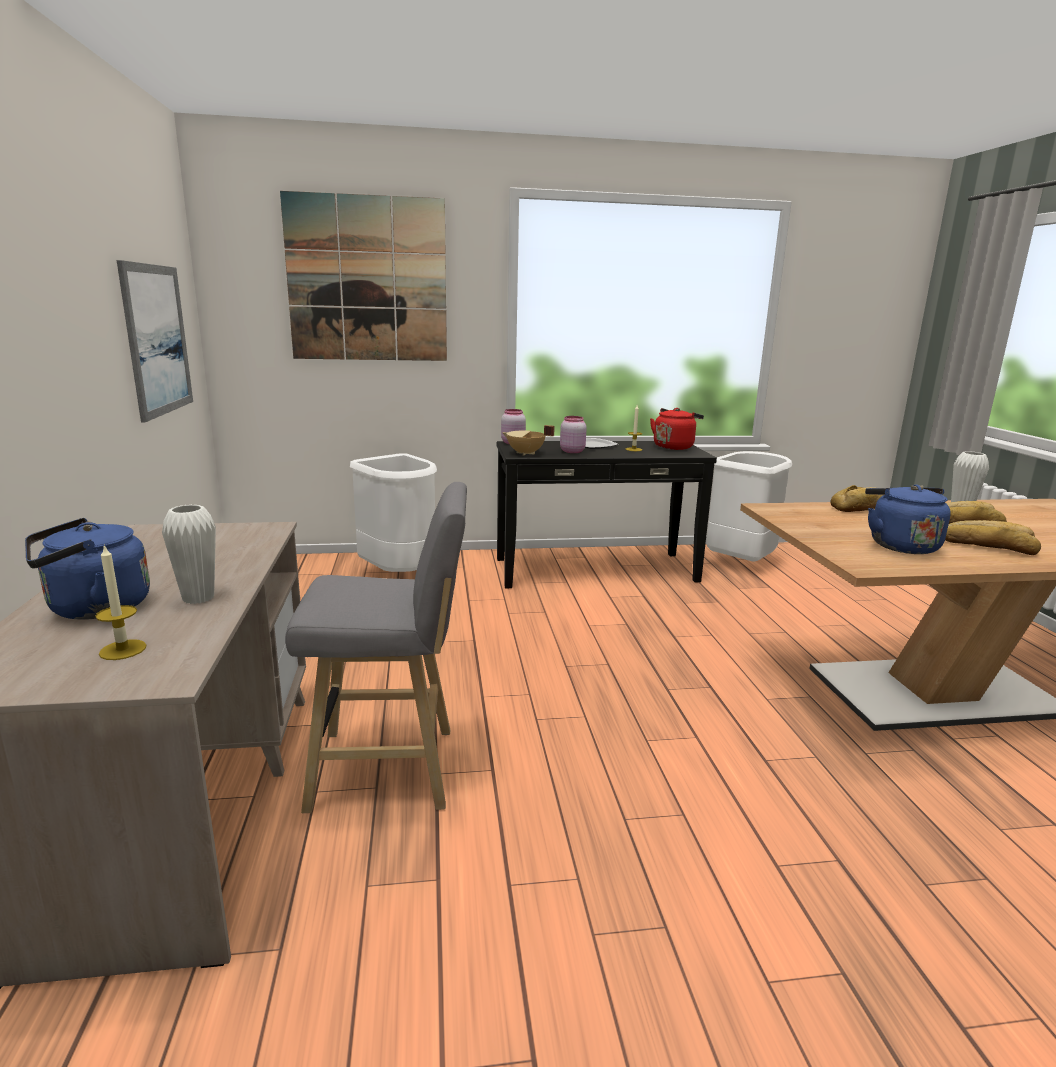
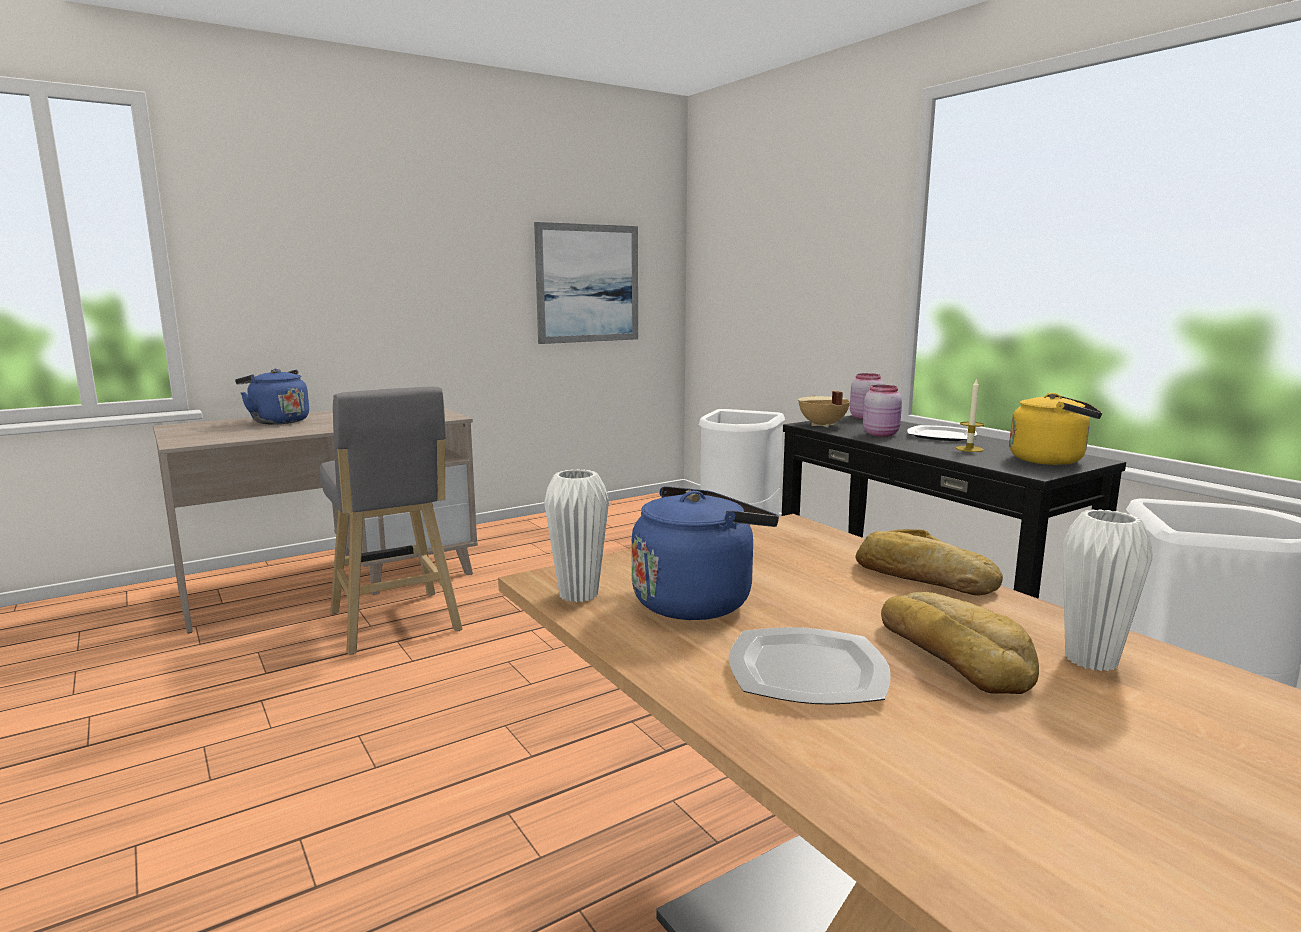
camera: 65 degrees right, 5 degrees down
candle [95,544,147,660] -> none
white vase [162,505,216,604] -> white vase moved to [544,469,609,602]
picture [280,191,447,361] -> none
red kettle [650,408,704,450] -> yellow kettle [1009,393,1102,465]
bread [945,520,1041,555] -> plate [728,627,891,705]

